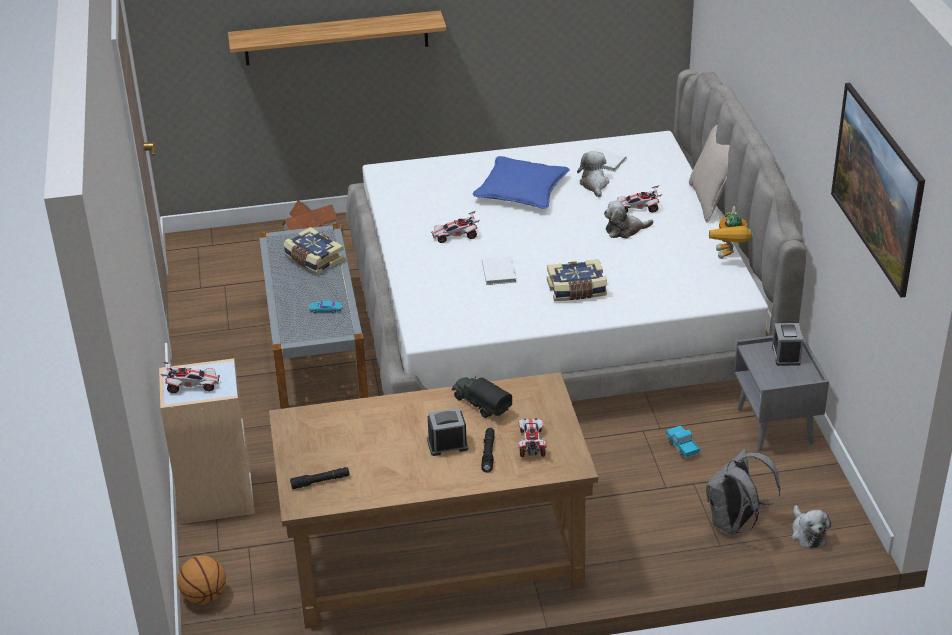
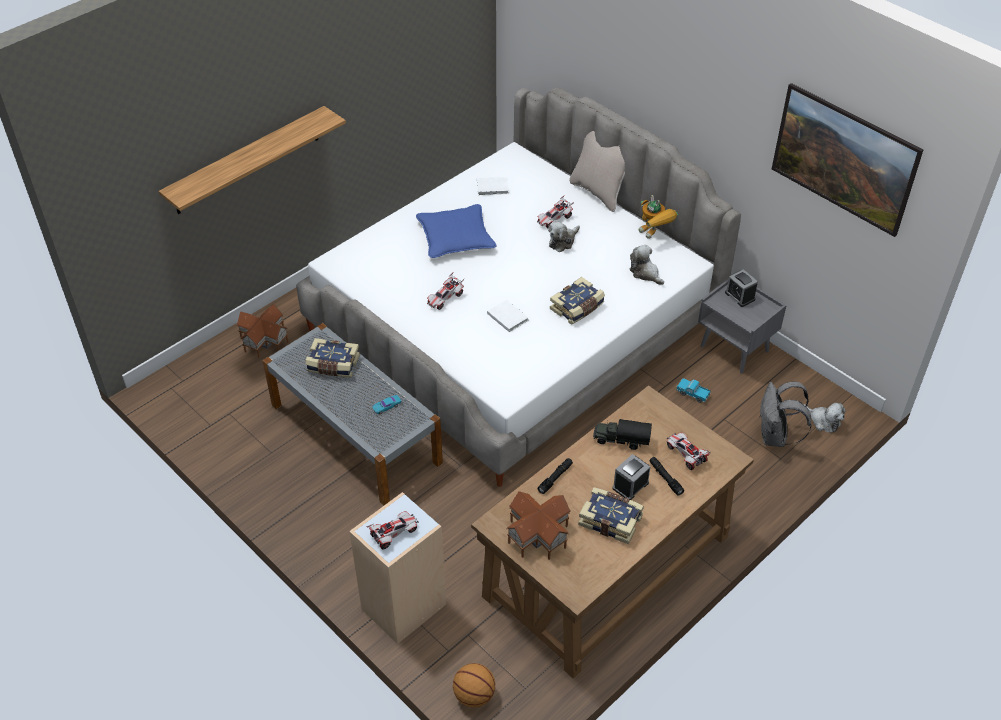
camera: 35 degrees left, 10 degrees up
black flashlight [290,467,350,489] -> black flashlight moved to [537,458,573,494]
plush toy [577,151,609,197] -> plush toy moved to [629,245,664,285]
none -> toy house [506,491,571,560]
none -> book [578,487,644,545]

